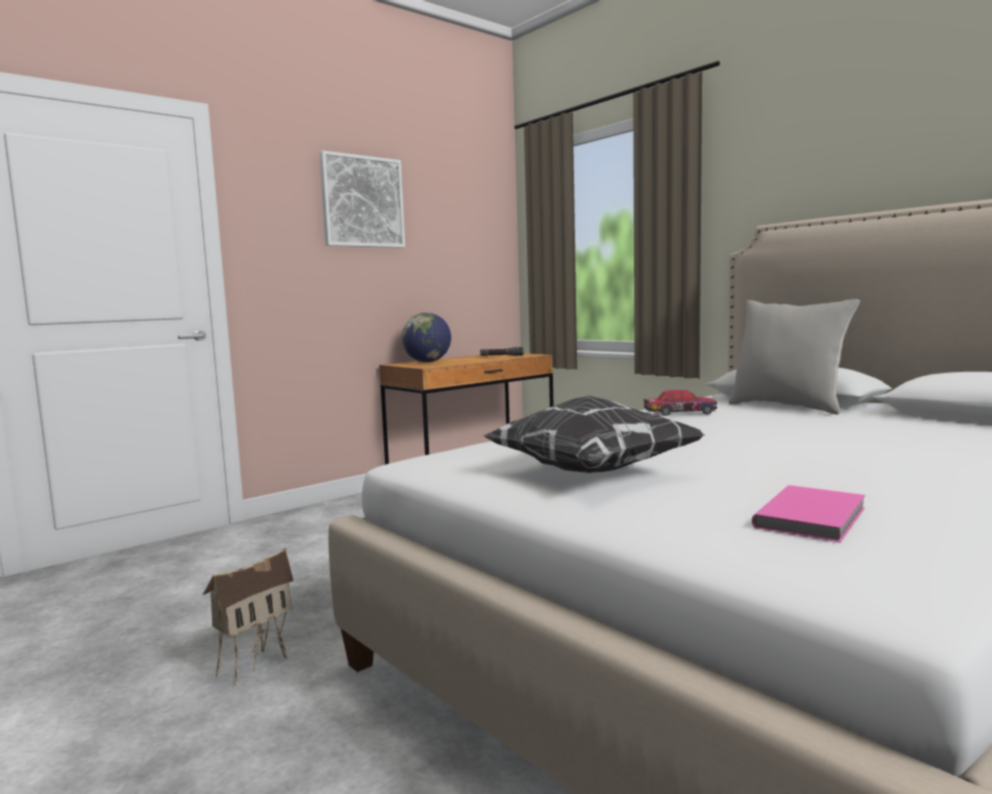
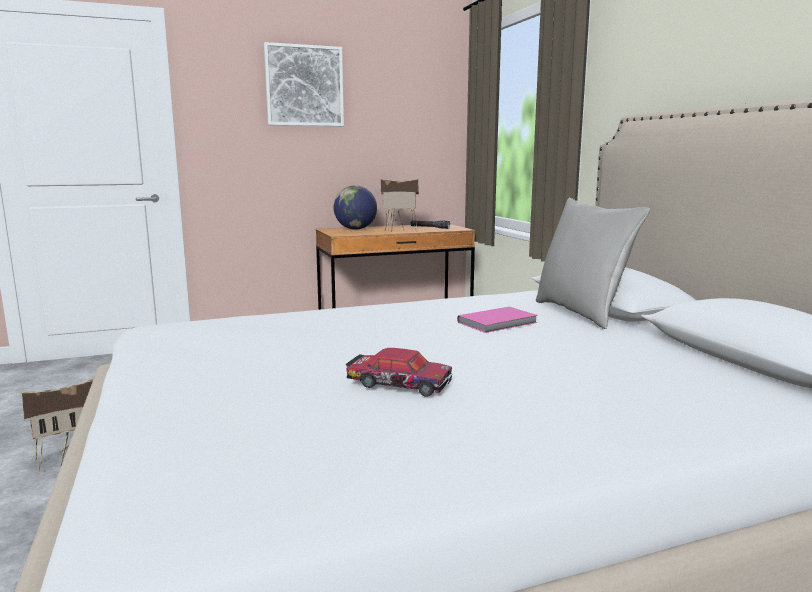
camera: 20 degrees right, 5 degrees up
pillow [483,396,704,473] -> none
toy car [643,390,717,416] -> toy car moved to [346,348,452,397]
pink book [752,485,865,543] -> pink book moved to [457,307,538,333]
none -> toy house [380,178,419,232]

